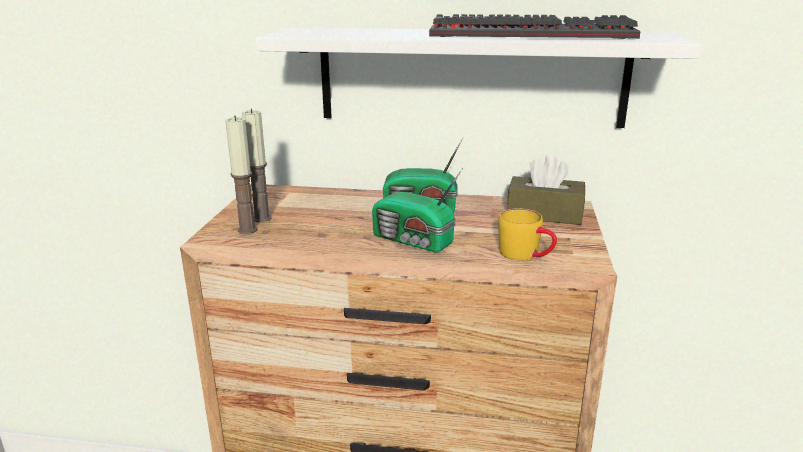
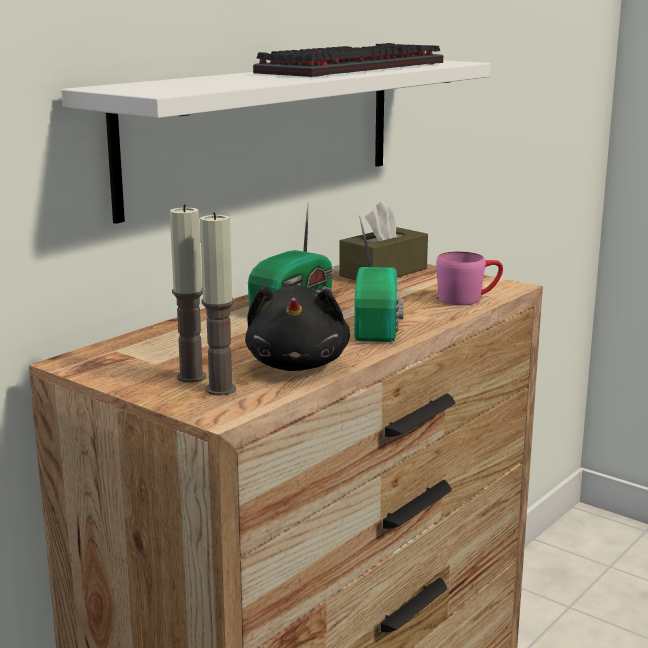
camera: 60 degrees left, 5 degrees down
radio [372,168,463,253] -> radio turned 60 degrees counterclockwise [354,216,403,342]
yellow mug [498,208,557,260] -> pink mug [436,251,503,305]
none -> black plush toy [245,285,350,371]

